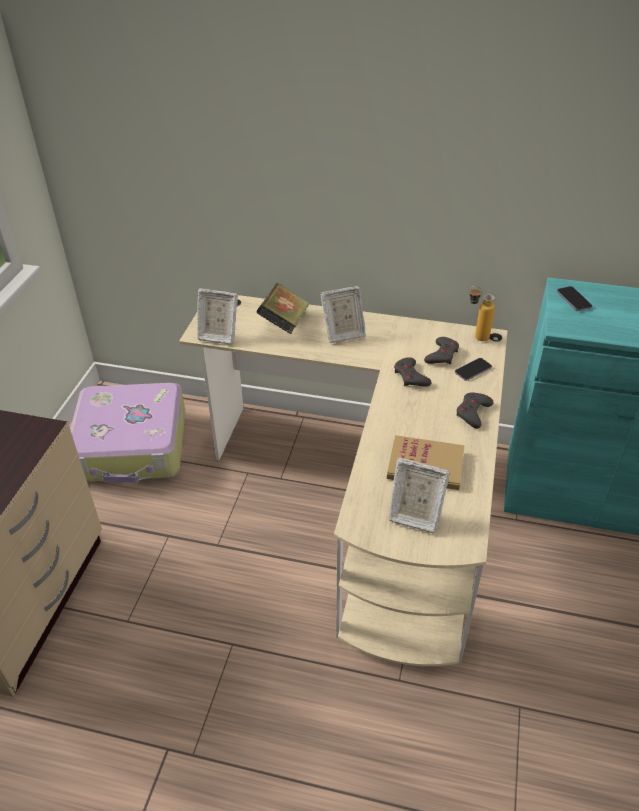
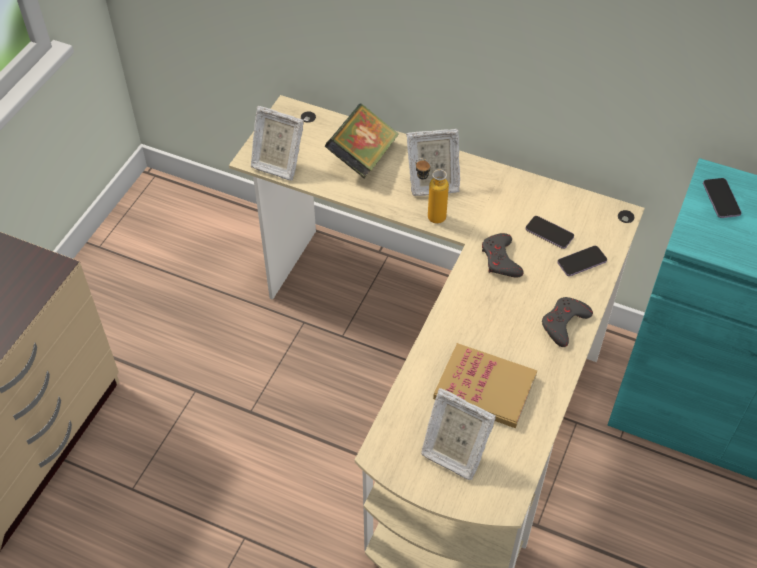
camera: 10 degrees right, 10 degrees up
suitcase [70,383,186,483] -> none
grey game controller [424,337,459,364] -> phone [525,216,574,249]
bottle [469,286,495,341] -> bottle moved to [415,159,449,224]

